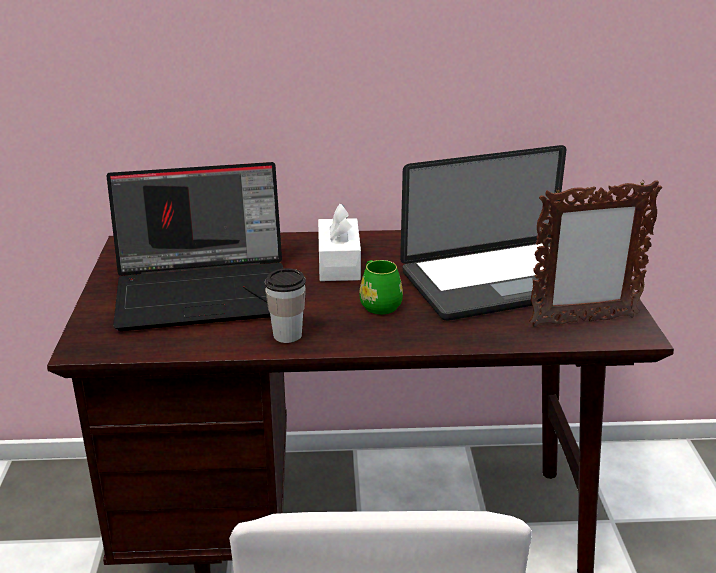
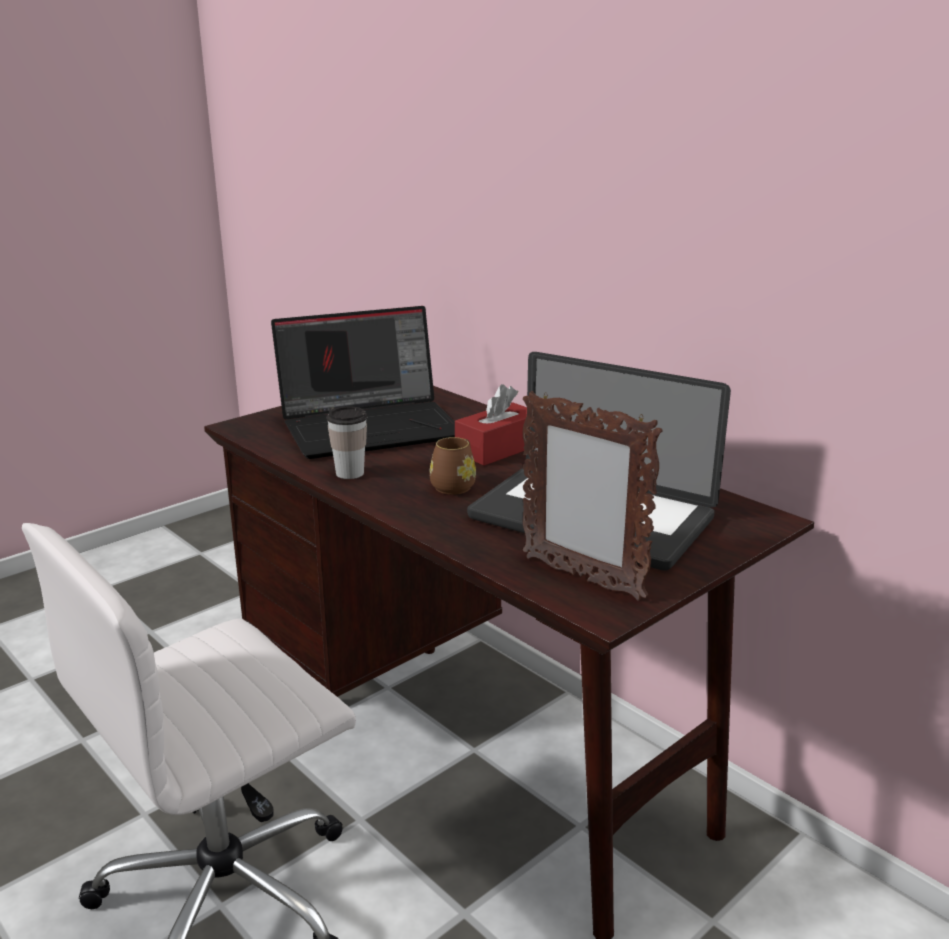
camera: 50 degrees right, 5 degrees down
laptop [107,162,283,331] -> laptop turned 60 degrees counterclockwise [271,306,455,459]
white tissue box [318,204,361,281] -> red tissue box [455,384,527,466]
green mug [359,260,403,314] -> brown mug [429,437,476,495]

